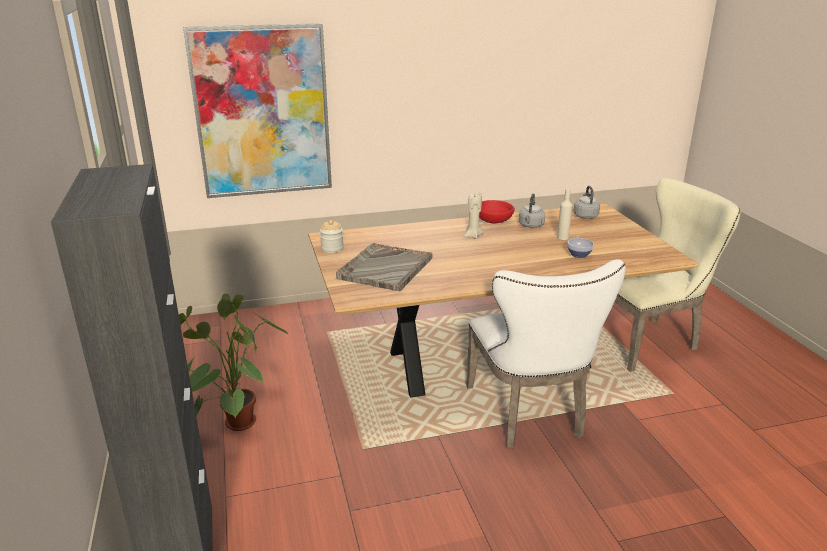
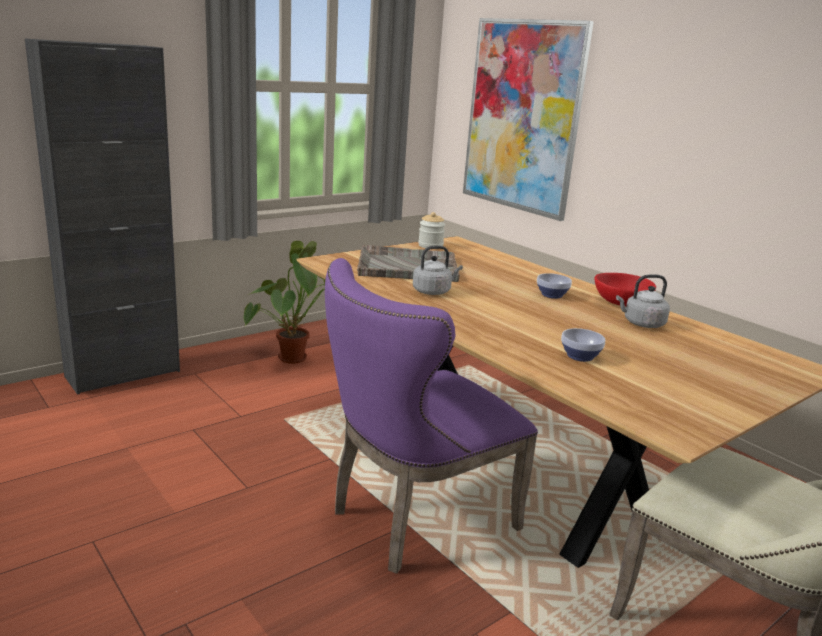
camera: 65 degrees right, 5 degrees down
beige candle [464,192,484,239] -> bowl [537,273,572,299]
white chair [466,259,625,448] -> purple chair [325,258,538,574]
beige bottle [557,189,572,240] -> none
grey kettle [574,186,600,219] -> grey kettle moved to [413,246,463,295]

